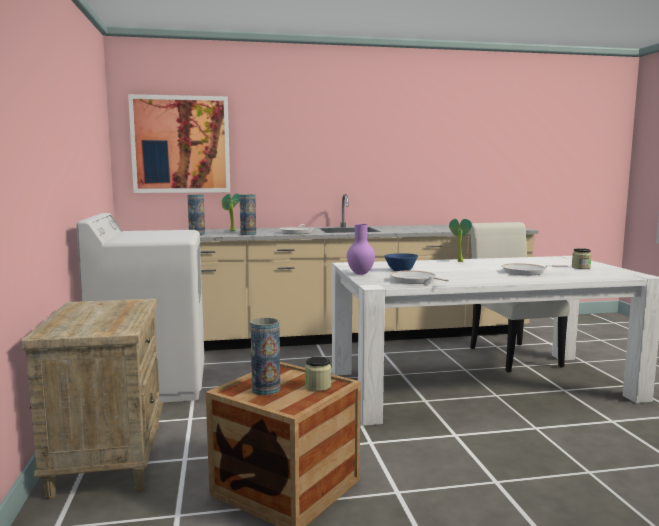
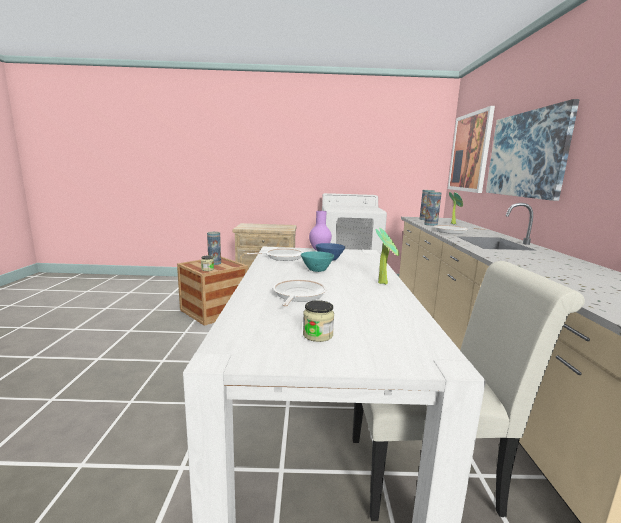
camera: 100 degrees right, 5 degrees up
none -> turquoise bowl [301,251,334,272]
none -> picture [486,99,580,201]

